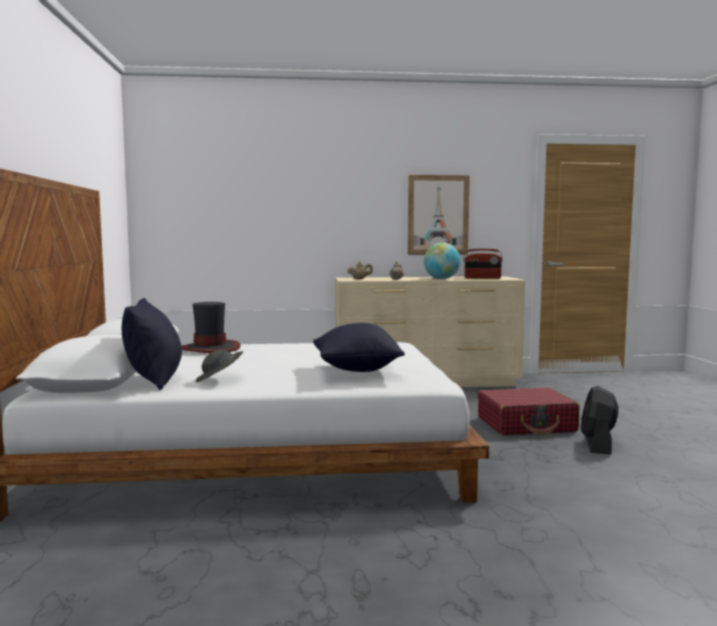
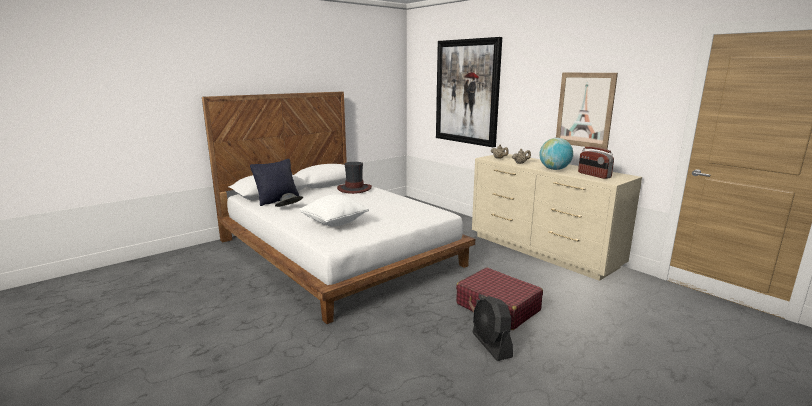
camera: 55 degrees right, 10 degrees up
black pillow [313,323,405,372] -> white pillow [299,194,369,226]
black fan [580,386,619,454] -> black fan turned 90 degrees counterclockwise [473,296,513,361]
none -> picture [436,37,502,147]

